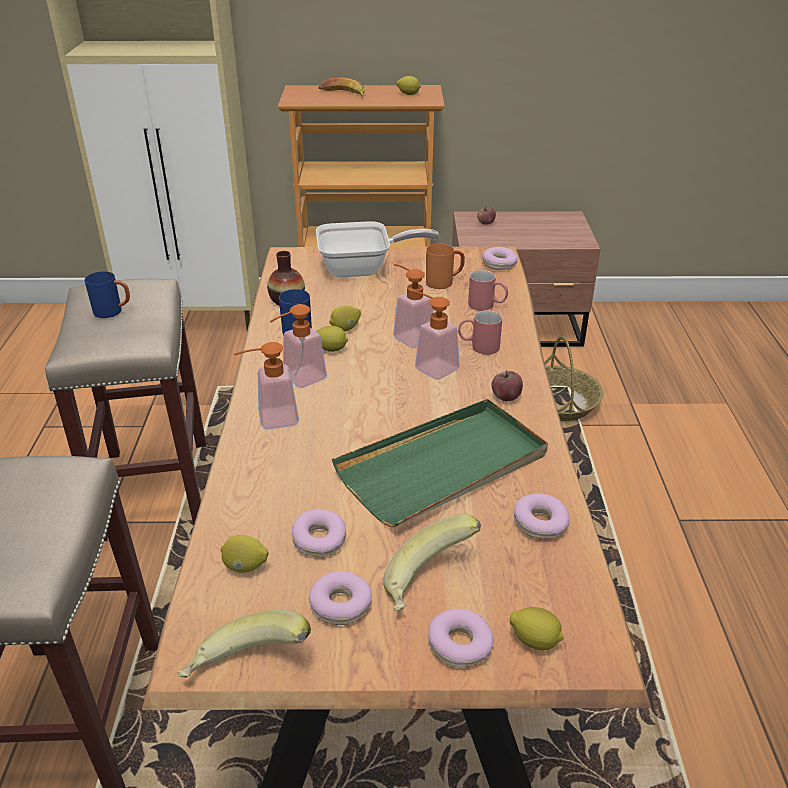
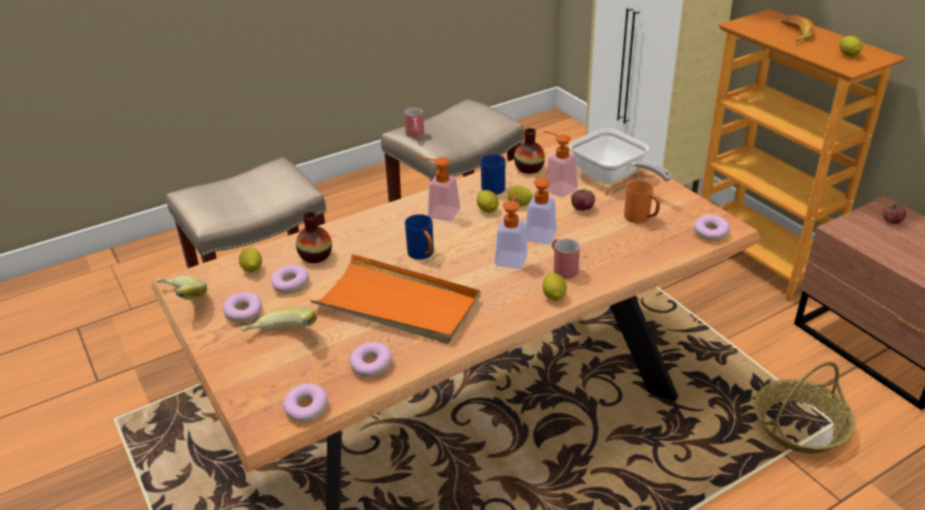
camera: 60 degrees right, 0 degrees up
blue mug [84,271,130,318] -> blue mug moved to [405,214,434,260]
soap dispenser [234,342,299,430] -> soap dispenser moved to [543,131,578,197]
green tray [332,399,548,527] -> orange tray [310,254,481,344]
donut [428,609,494,668] -> donut moved to [283,383,328,422]
red mug [468,270,508,311] -> red mug moved to [404,108,424,138]
apple [492,370,523,401] -> apple moved to [571,189,595,211]
lemon [510,607,564,650] -> lemon moved to [543,273,567,301]
none -> vase [296,212,332,263]

